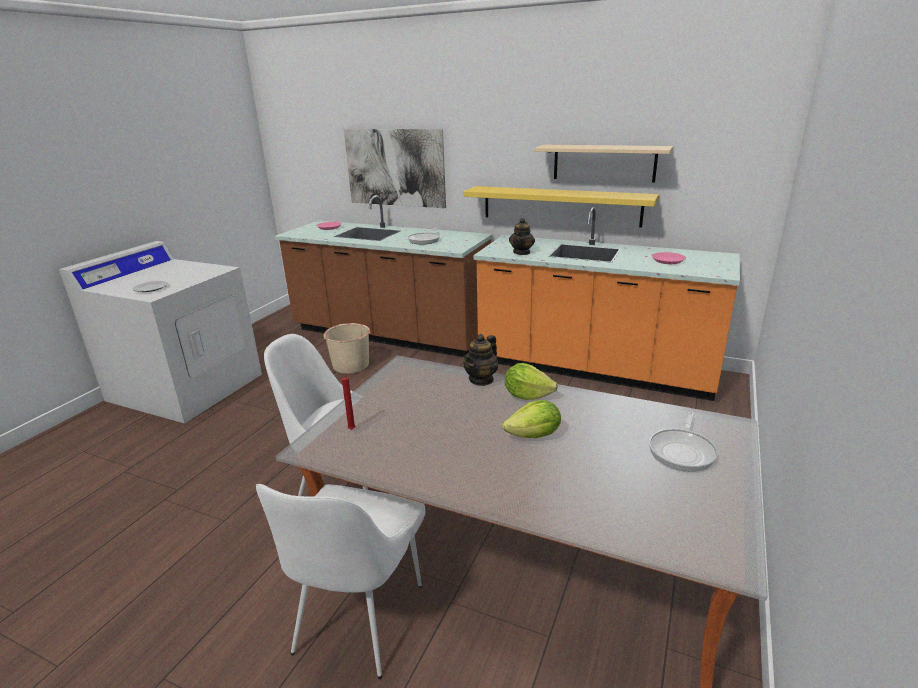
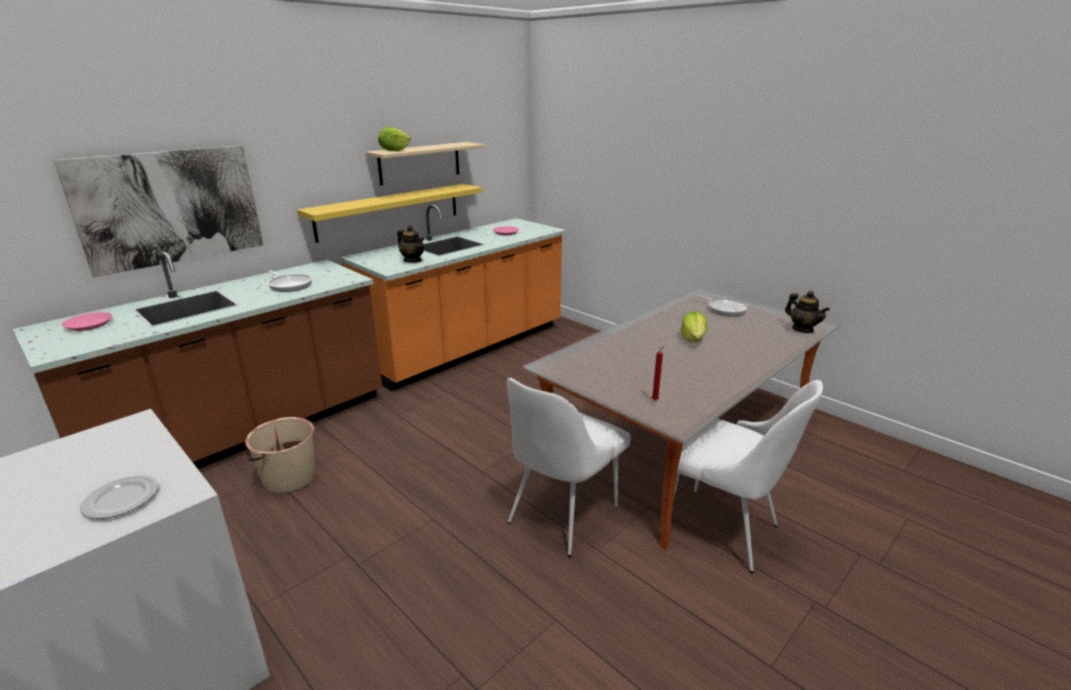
camera: 70 degrees left, 0 degrees up
teapot [463,334,498,386] -> teapot moved to [785,291,830,333]
lettuce [505,363,558,400] -> lettuce moved to [378,127,411,152]

